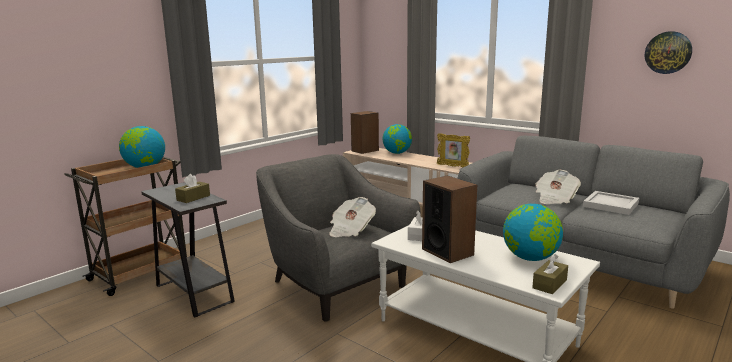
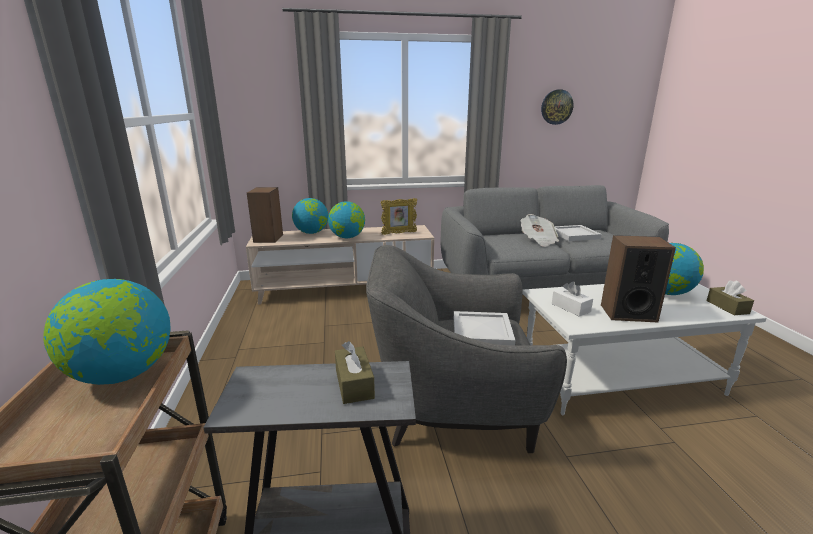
camera: 50 degrees left, 5 degrees up
newspaper [329,197,376,237] -> white tray [454,311,515,346]
none -> globe [328,201,365,238]

